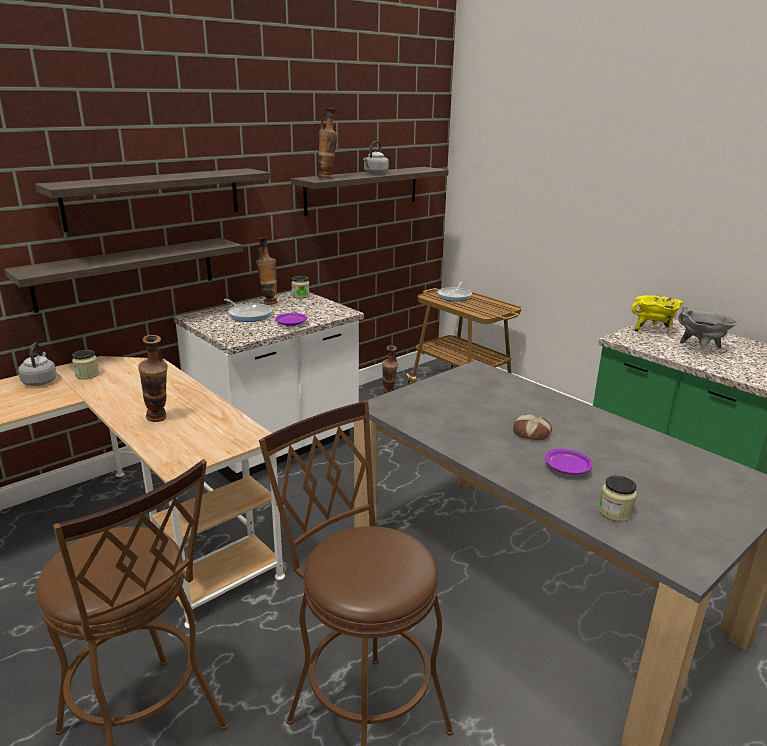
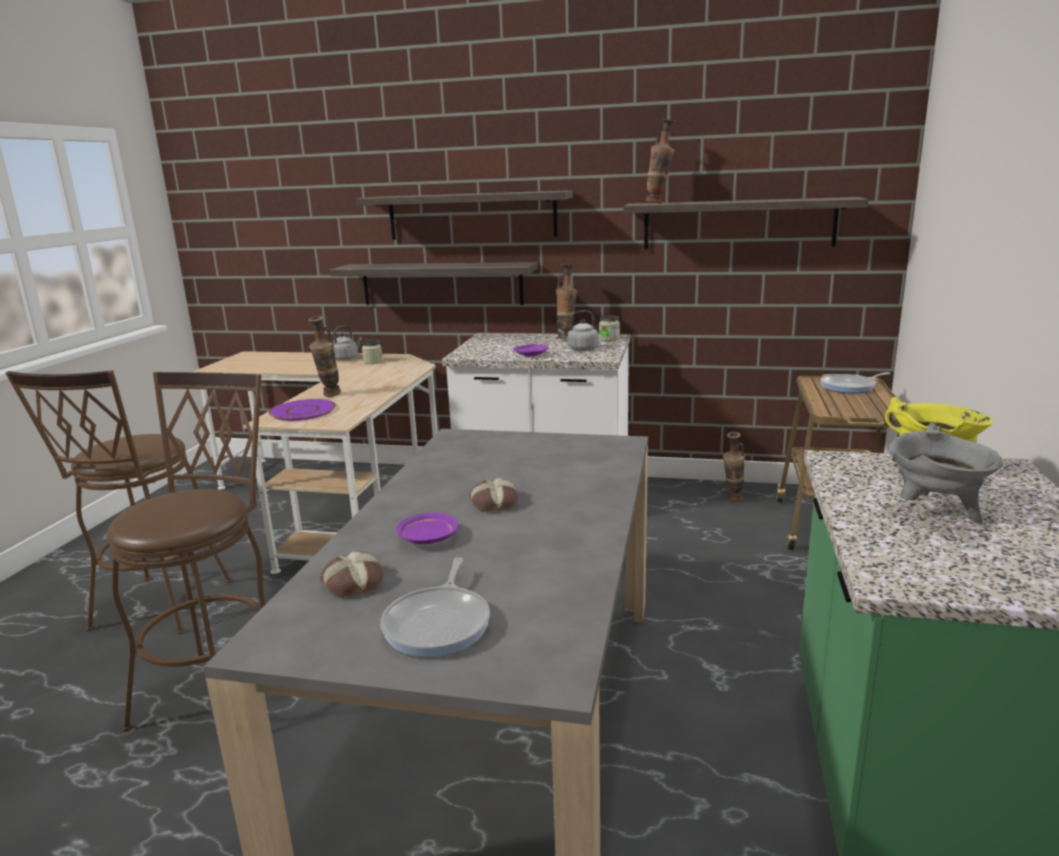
camera: 55 degrees right, 5 degrees down
frying pan [224,299,272,322] -> frying pan moved to [381,557,490,657]
grey kettle [363,141,389,174] -> grey kettle moved to [558,310,599,351]
jar [599,475,637,521] -> bread [320,551,384,597]
none -> purple plate [269,399,336,421]

